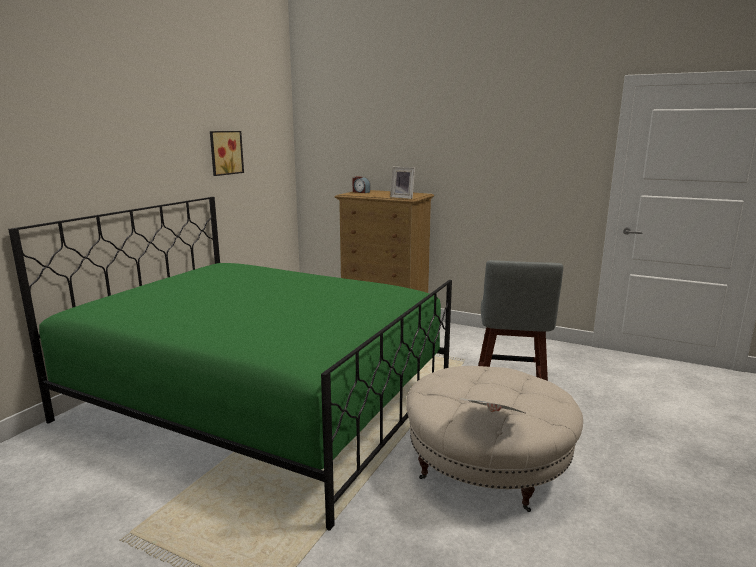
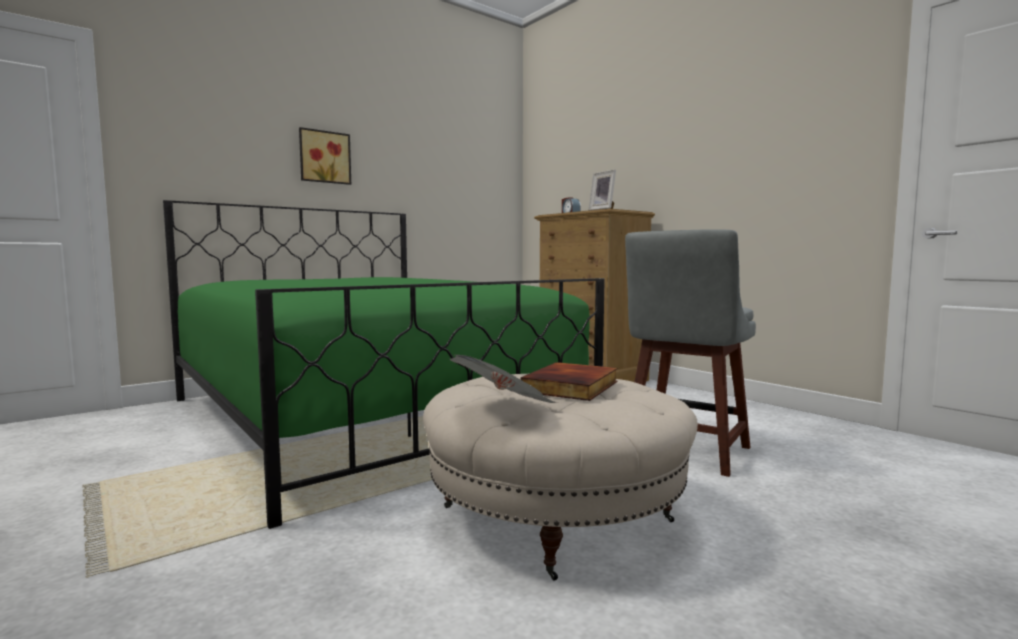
camera: 25 degrees right, 10 degrees down
picture [210,131,244,176] -> picture moved to [299,127,351,185]
none -> book [521,362,618,401]

